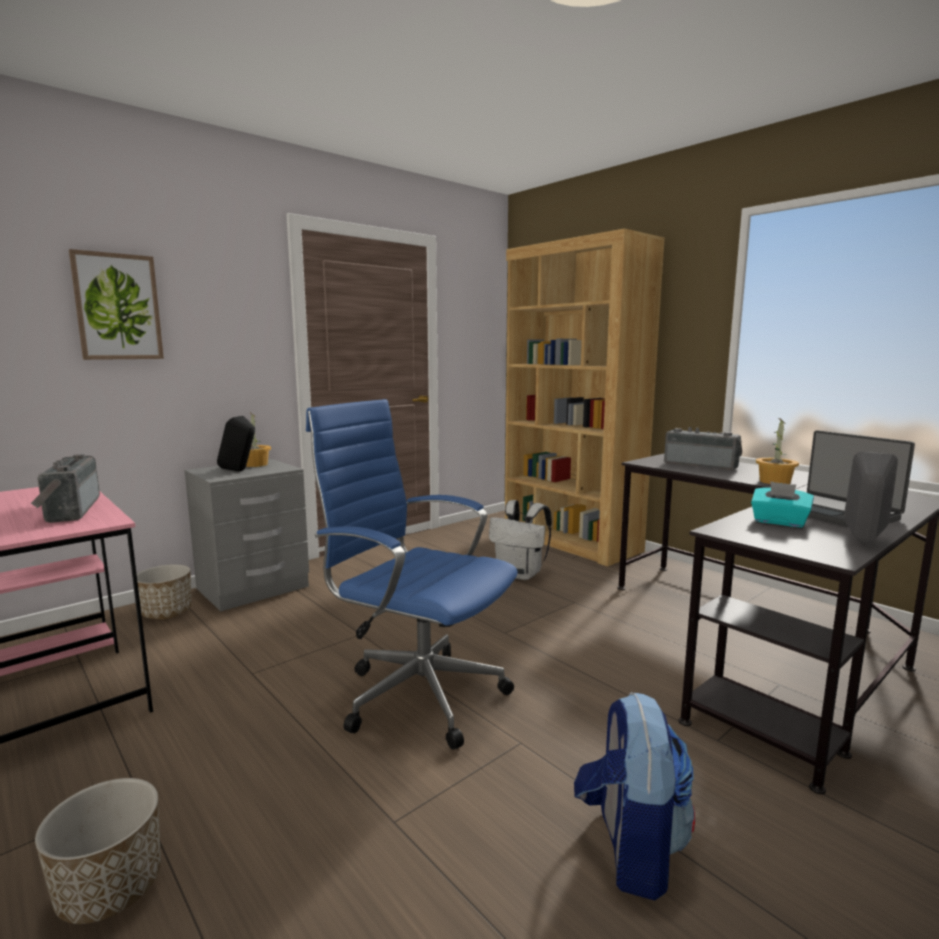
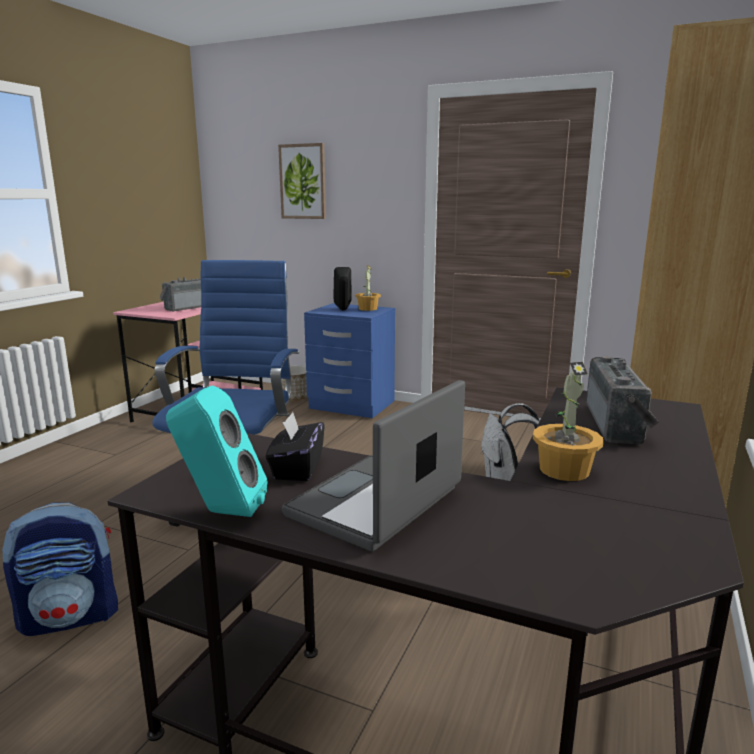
camera: 65 degrees right, 5 degrees up
planter [35,778,161,924] -> none
grey nightstand [185,459,309,611] -> blue nightstand [304,303,395,418]
turquoise tissue box [751,481,814,527] -> black tissue box [266,412,325,481]
grey speaker [844,452,898,544] -> turquoise speaker [166,385,267,517]

